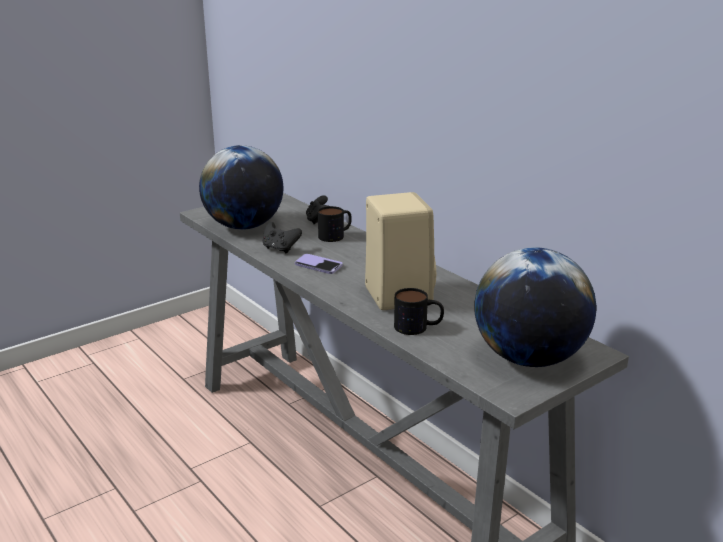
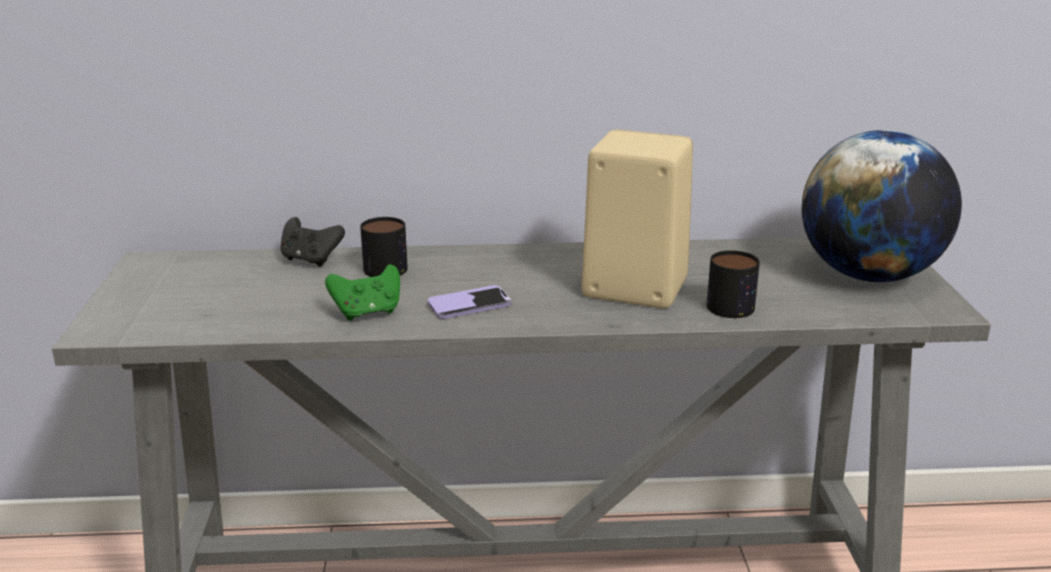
camera: 55 degrees left, 0 degrees up
globe [199,145,283,230] -> none
black game controller [263,222,302,253] -> green game controller [325,264,400,321]

